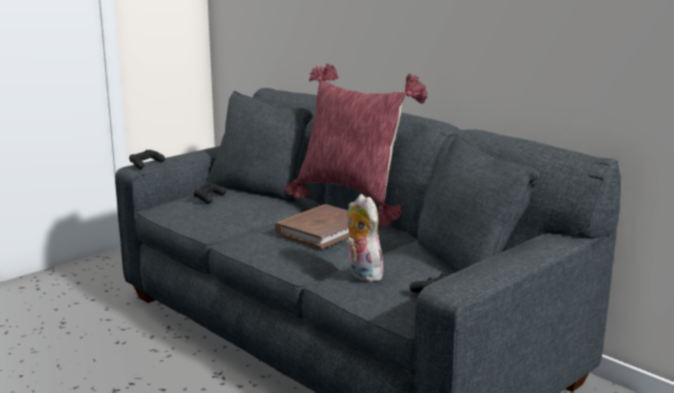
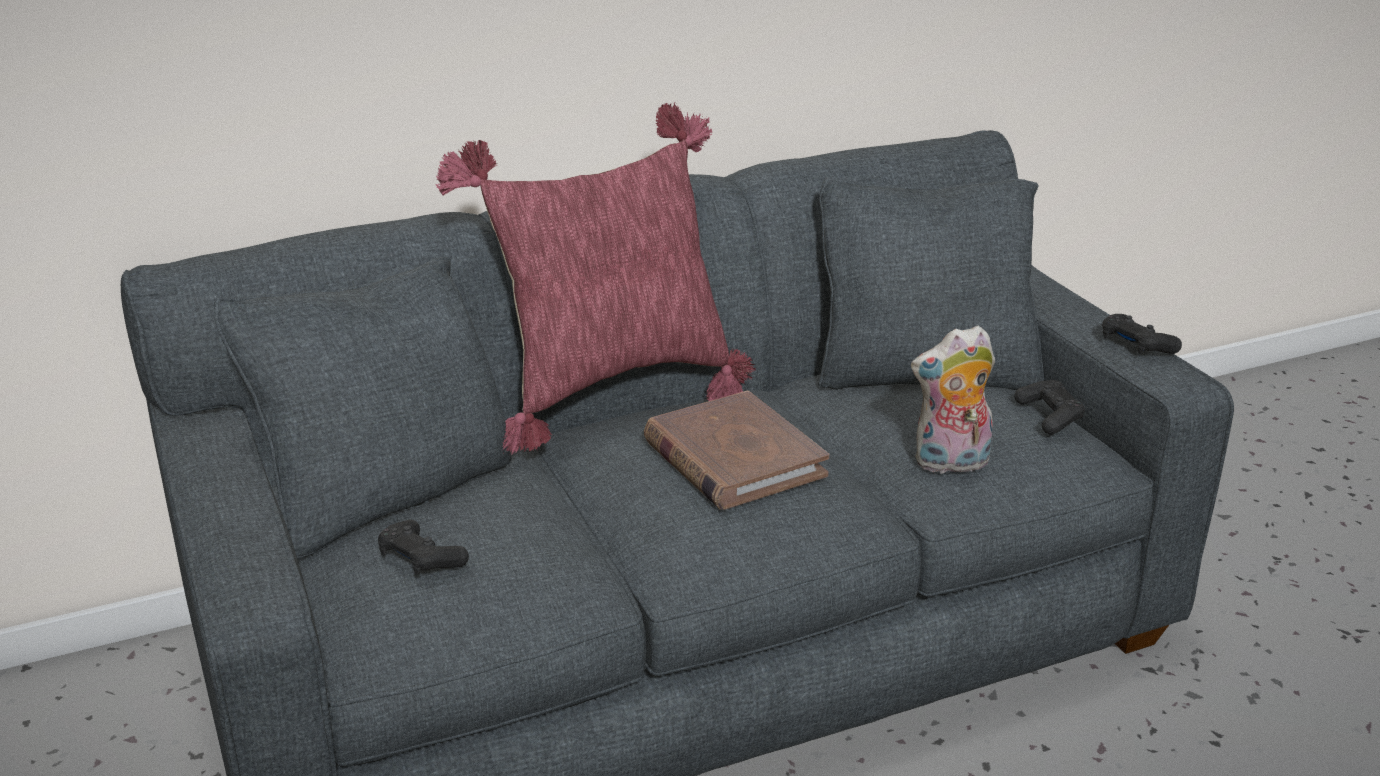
camera: 70 degrees left, 10 degrees up
black game controller [129,150,165,169] -> black game controller moved to [1102,314,1182,354]

